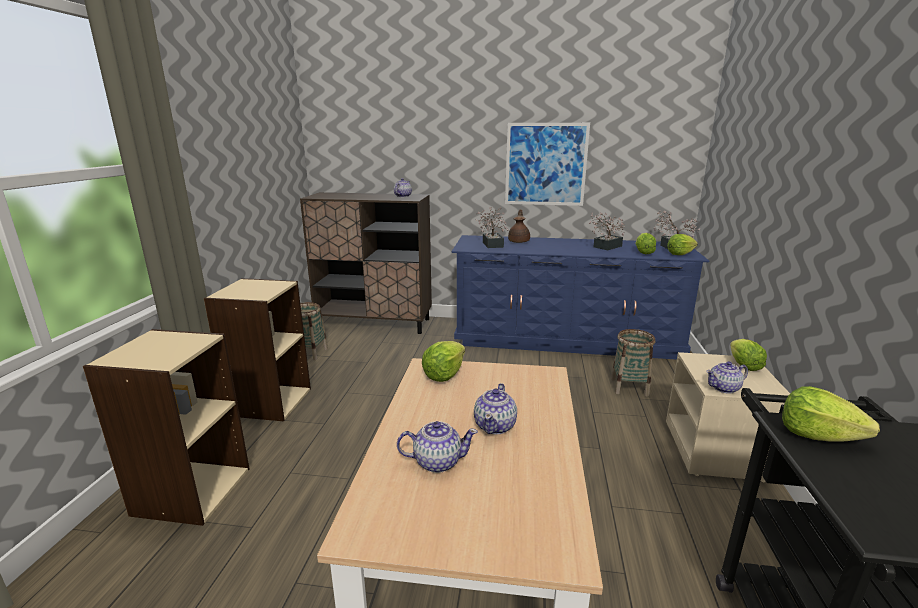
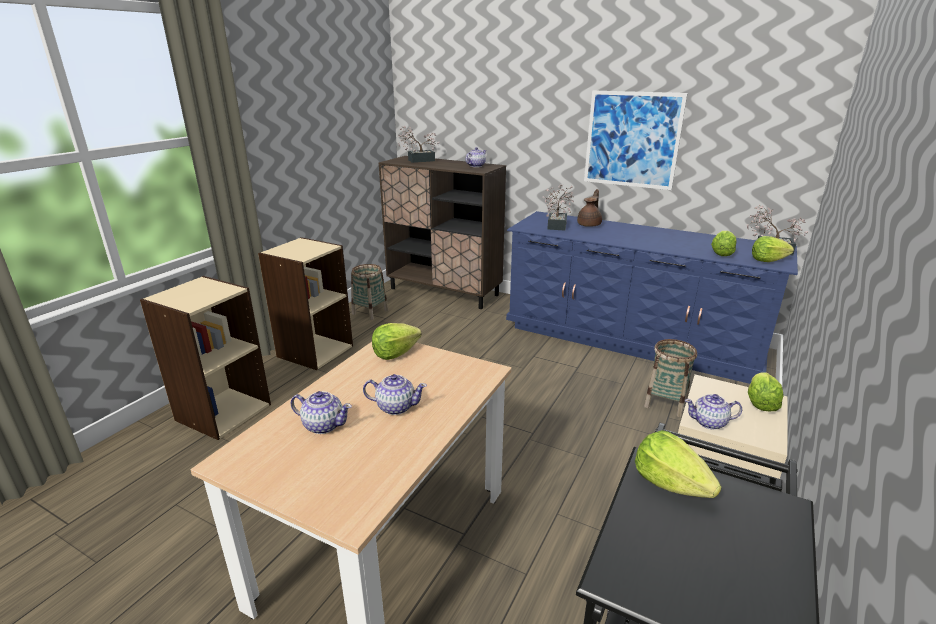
camera: 20 degrees right, 5 degrees up
teapot [474,383,517,434] -> teapot turned 120 degrees counterclockwise [363,374,427,415]
potted plant [589,212,625,250] -> potted plant moved to [398,126,439,163]

